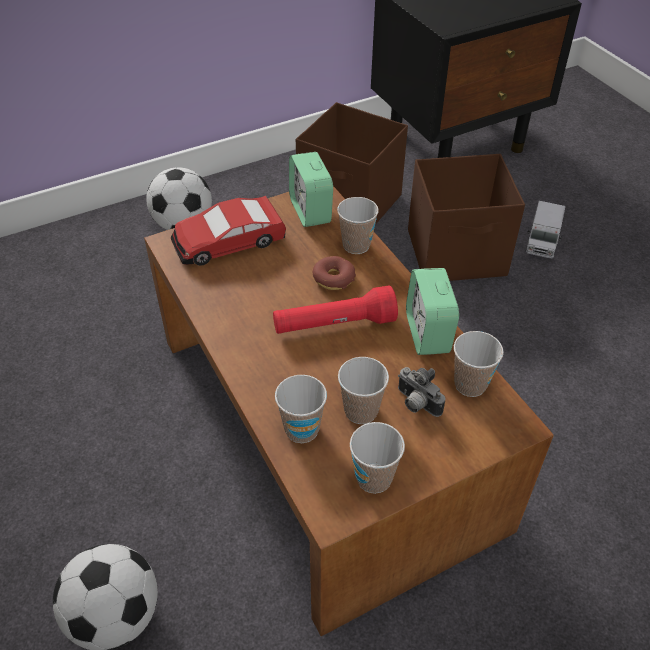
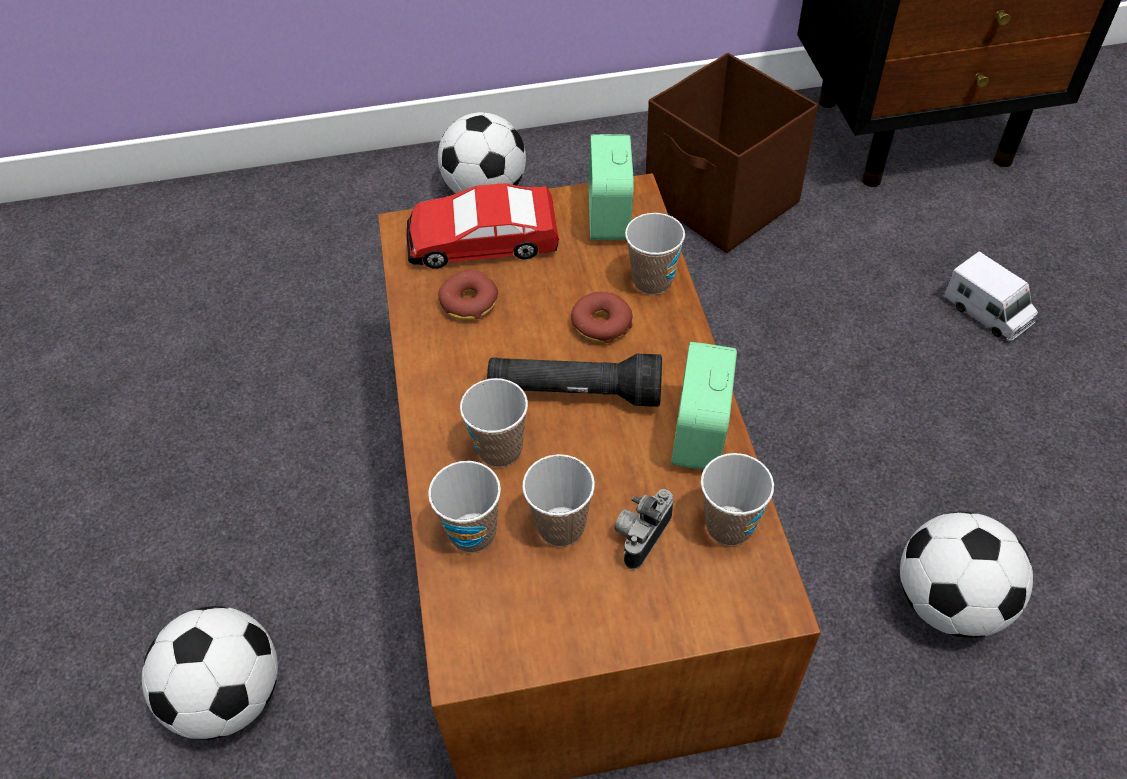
camera: 20 degrees right, 5 degrees up
red flashlight [273,285,398,334] -> black flashlight [487,354,662,407]
cup [350,422,405,494] -> cup moved to [460,378,528,467]
camera [398,367,445,417] -> camera turned 60 degrees clockwise [614,489,673,569]
brown storage box [408,154,525,281] -> none
toy truck [526,201,565,259] -> toy truck turned 75 degrees counterclockwise [943,251,1038,342]
none -> donut [438,270,498,320]
none -> football [900,512,1033,638]

